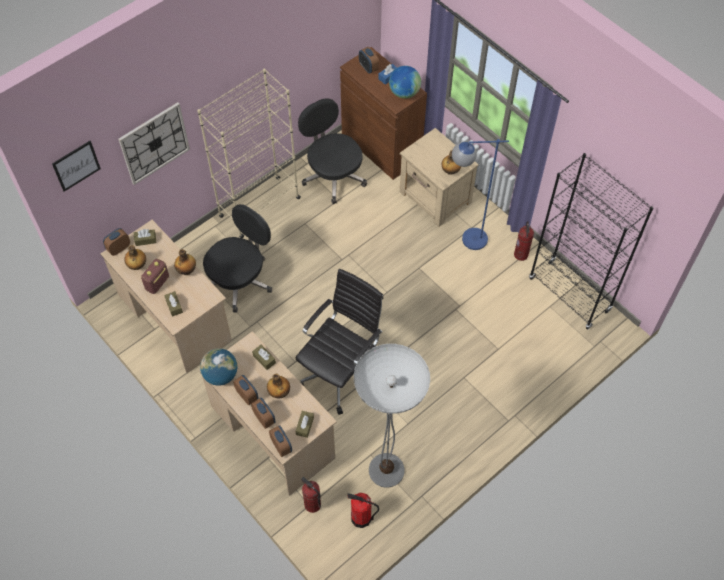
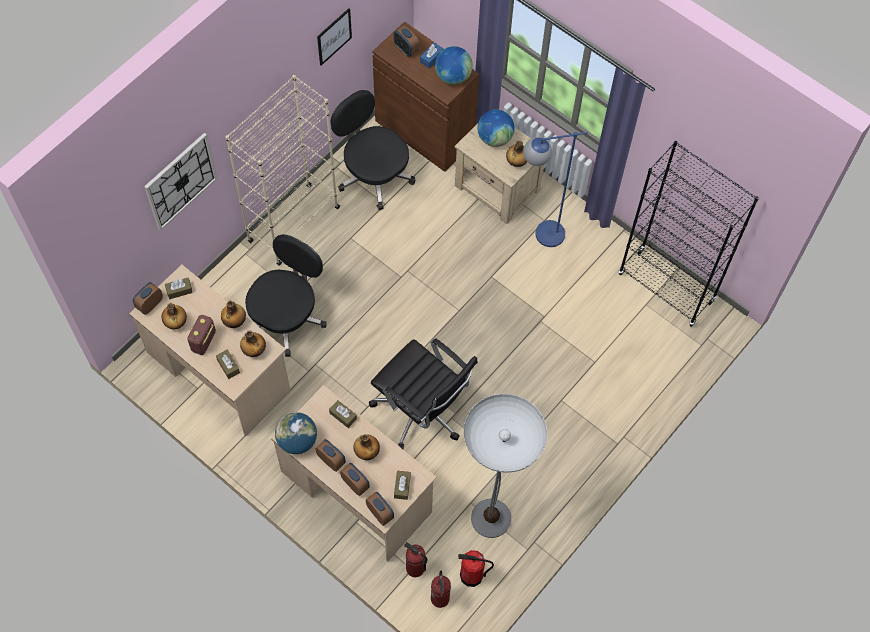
camera: 10 degrees left, 5 degrees up
picture [52,141,101,192] -> picture moved to [317,8,352,66]
black office chair [296,269,384,415] -> black office chair turned 105 degrees clockwise [369,338,478,450]
fire extinguisher [514,221,534,261] -> fire extinguisher moved to [431,571,451,608]
none -> bottle [240,331,266,357]
none -> globe [477,109,515,147]

